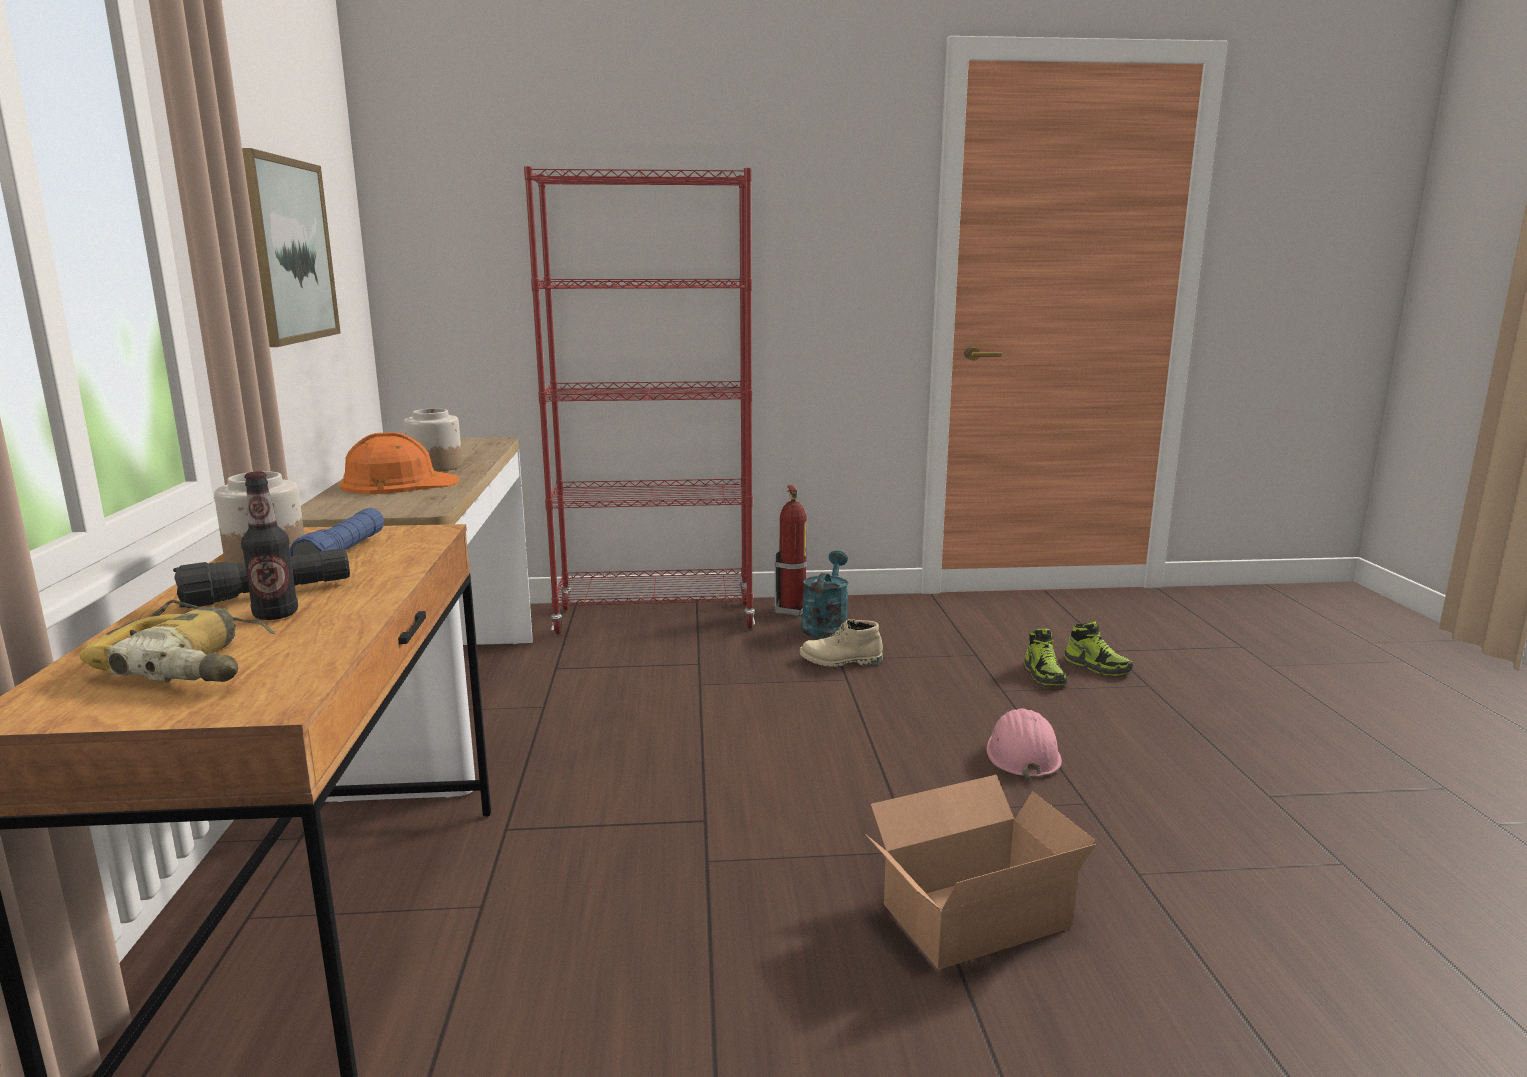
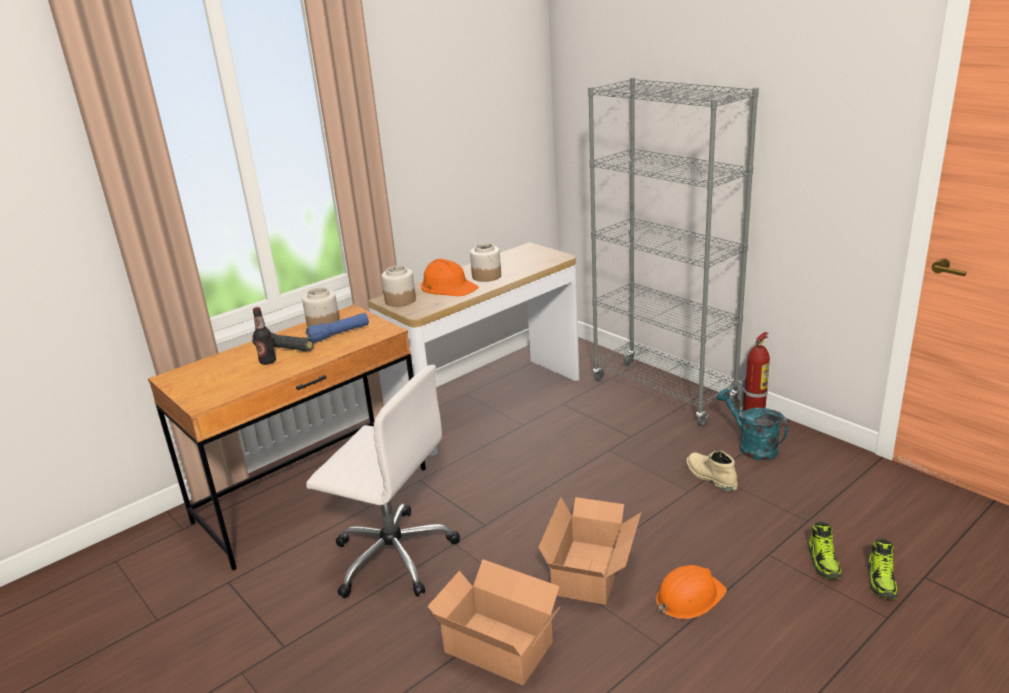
camera: 55 degrees right, 10 degrees up
power drill [79,600,275,682] -> none
picture [242,148,341,347] -> none
red bookcase [524,166,755,634] -> grey bookcase [588,78,759,426]
turquoise watering can [801,550,849,639] -> turquoise watering can turned 105 degrees counterclockwise [717,388,788,461]
pink hard hat [987,708,1062,781] -> orange hard hat [656,565,727,619]
shoe [1024,629,1067,685] -> shoe turned 45 degrees counterclockwise [808,521,842,579]
none -> white office chair [306,365,460,598]
none -> jar [381,265,416,307]
none -> cardboard box [538,497,641,605]

